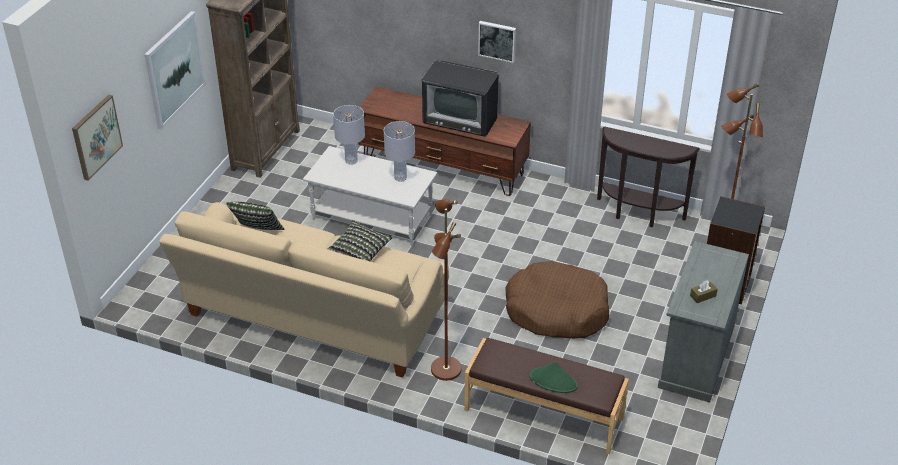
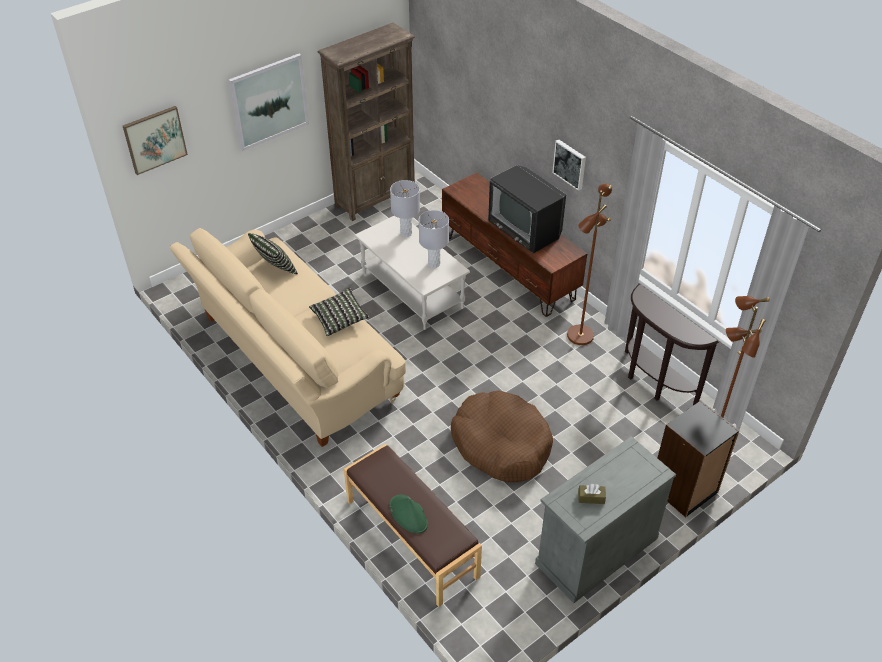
camera: 30 degrees right, 5 degrees up
brown floor lamp [431,199,462,381] -> brown floor lamp moved to [567,184,613,345]

